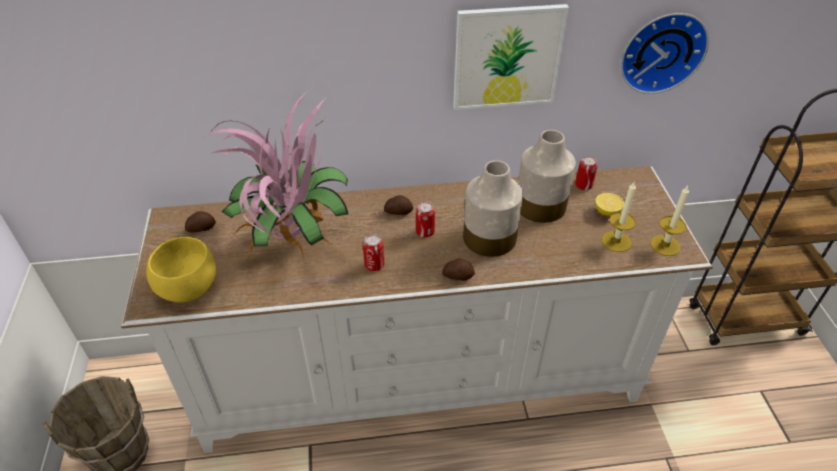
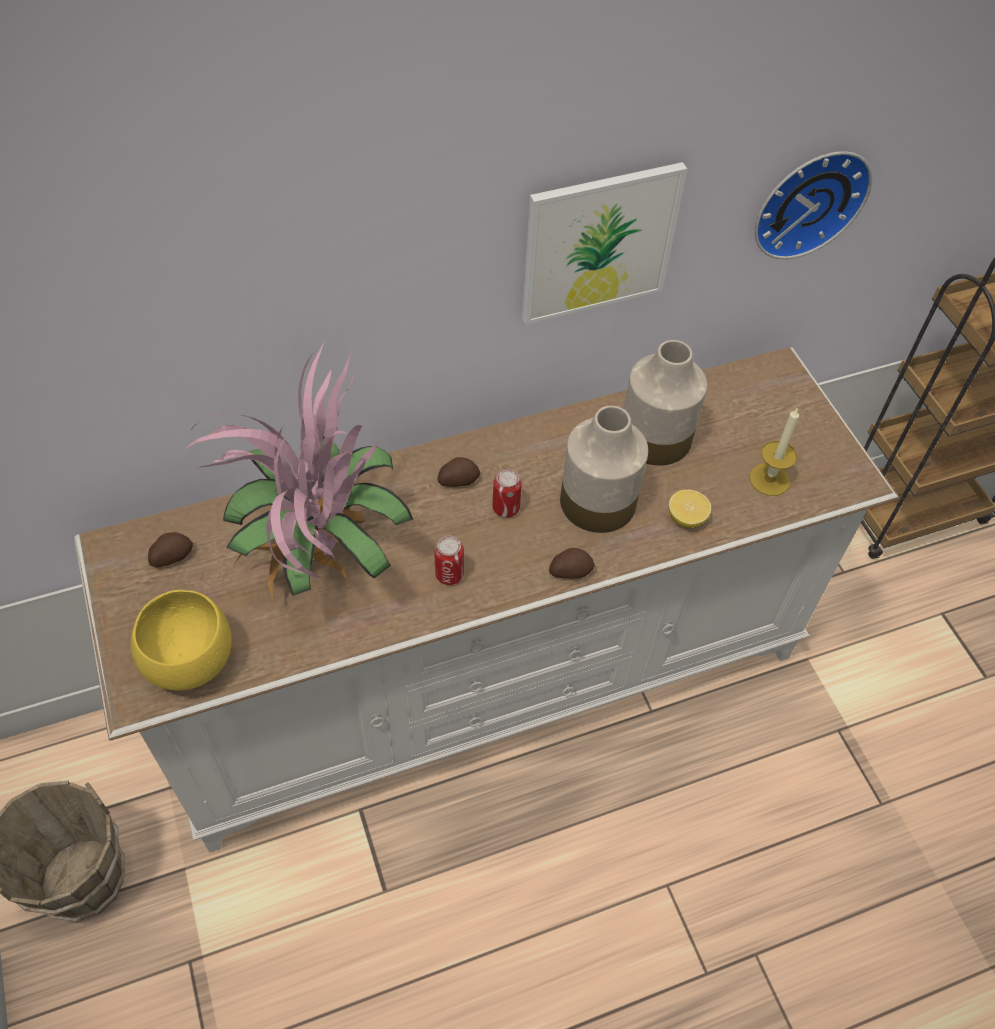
camera: 15 degrees left, 10 degrees up
can [575,156,598,190] -> none
lemon [595,193,624,216] -> lemon moved to [669,489,711,528]
candle [650,186,689,256] -> none

